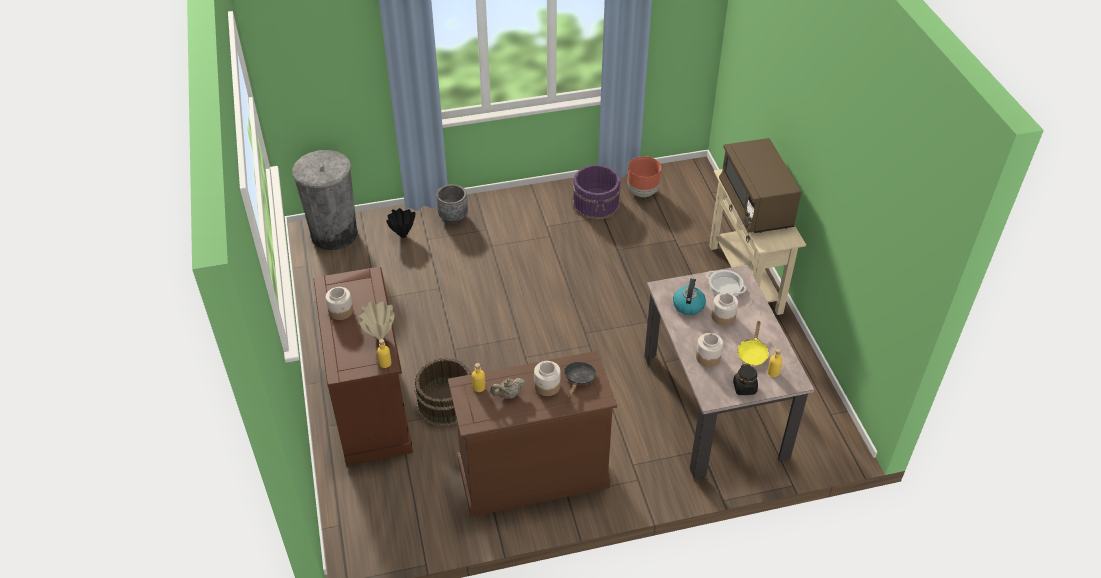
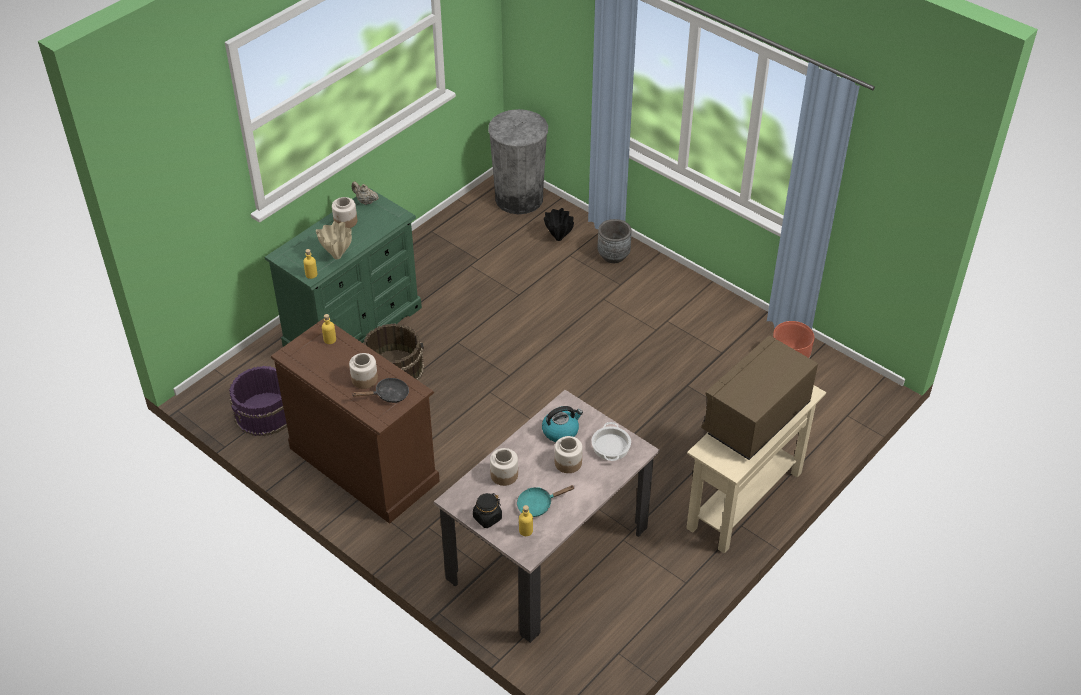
camera: 55 degrees right, 0 degrees up
brown dresser [314,267,413,466] -> green dresser [265,188,422,347]
beige teapot [490,378,525,399] -> beige teapot moved to [352,181,379,205]
purple bucket [572,164,621,220] -> purple bucket moved to [229,366,287,436]
yellow frying pan [737,321,769,366] -> turquoise frying pan [517,485,574,517]

